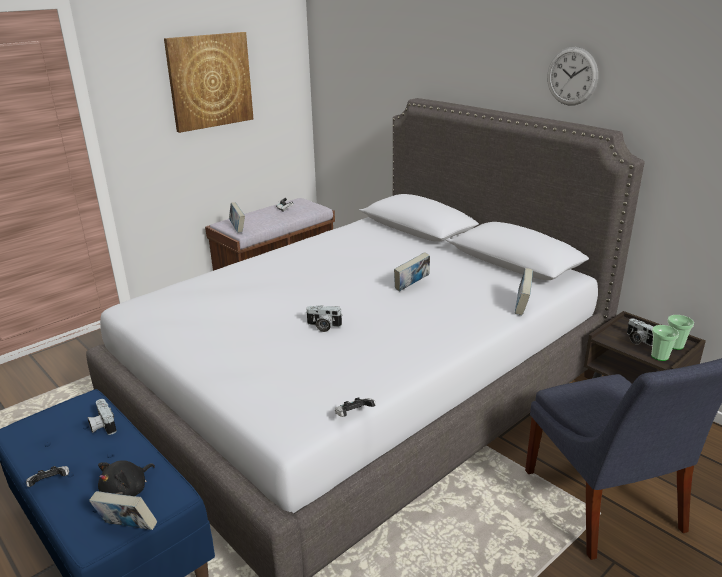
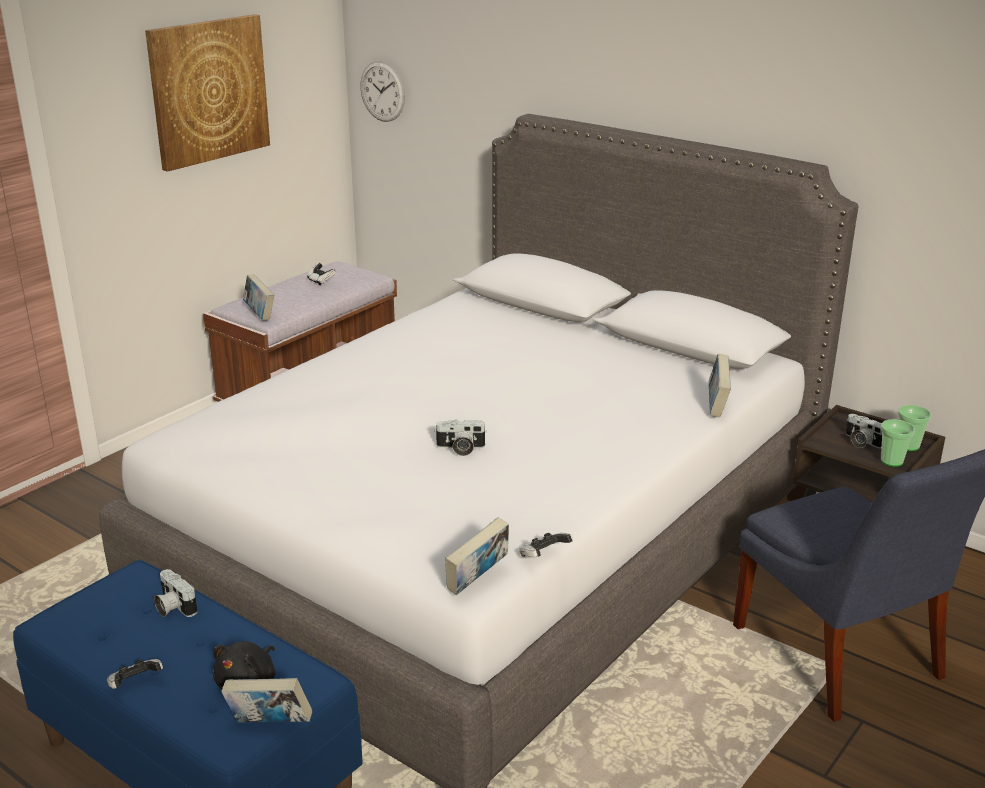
camera: 10 degrees left, 0 degrees up
book [394,252,430,292] -> book moved to [445,517,509,595]
wall clock [547,47,598,105] -> wall clock moved to [360,61,405,122]

